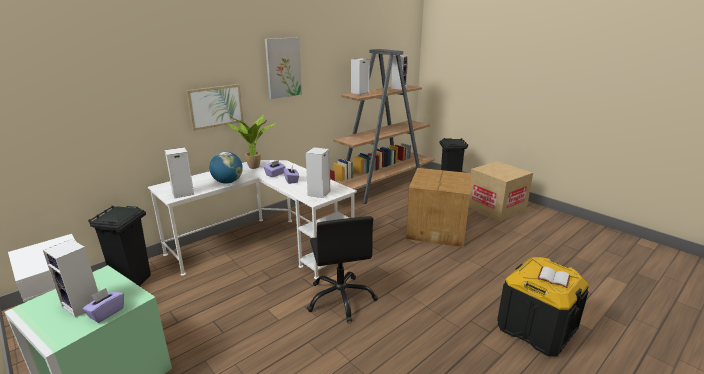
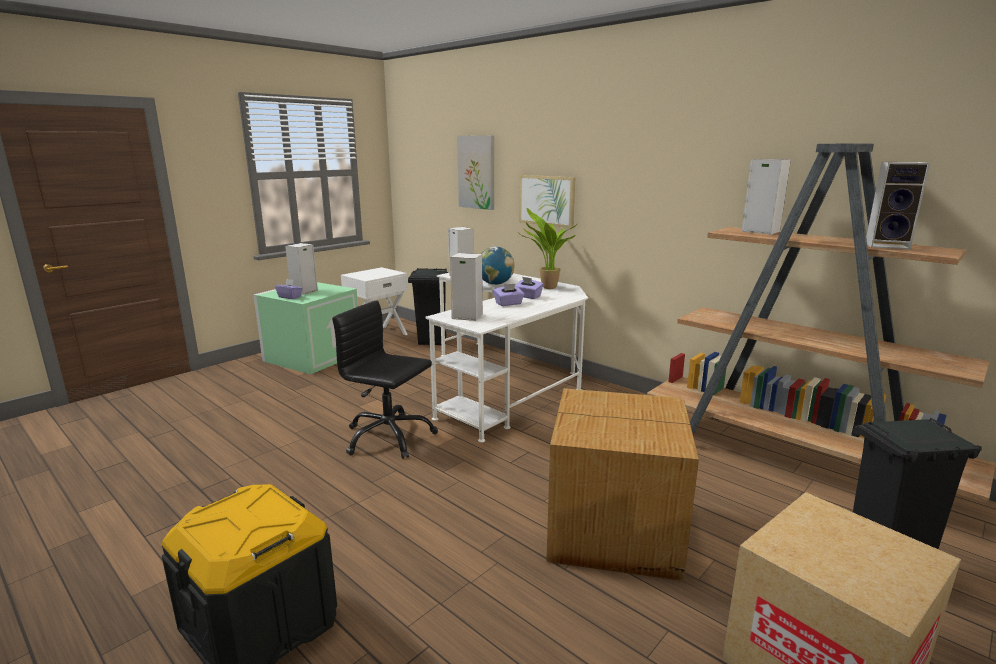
camera: 85 degrees right, 5 degrees down
picture [265,37,302,99] -> picture moved to [457,135,494,210]
black office chair [307,216,378,323] -> black office chair turned 45 degrees clockwise [332,300,438,459]
white book [537,267,570,288] -> none

